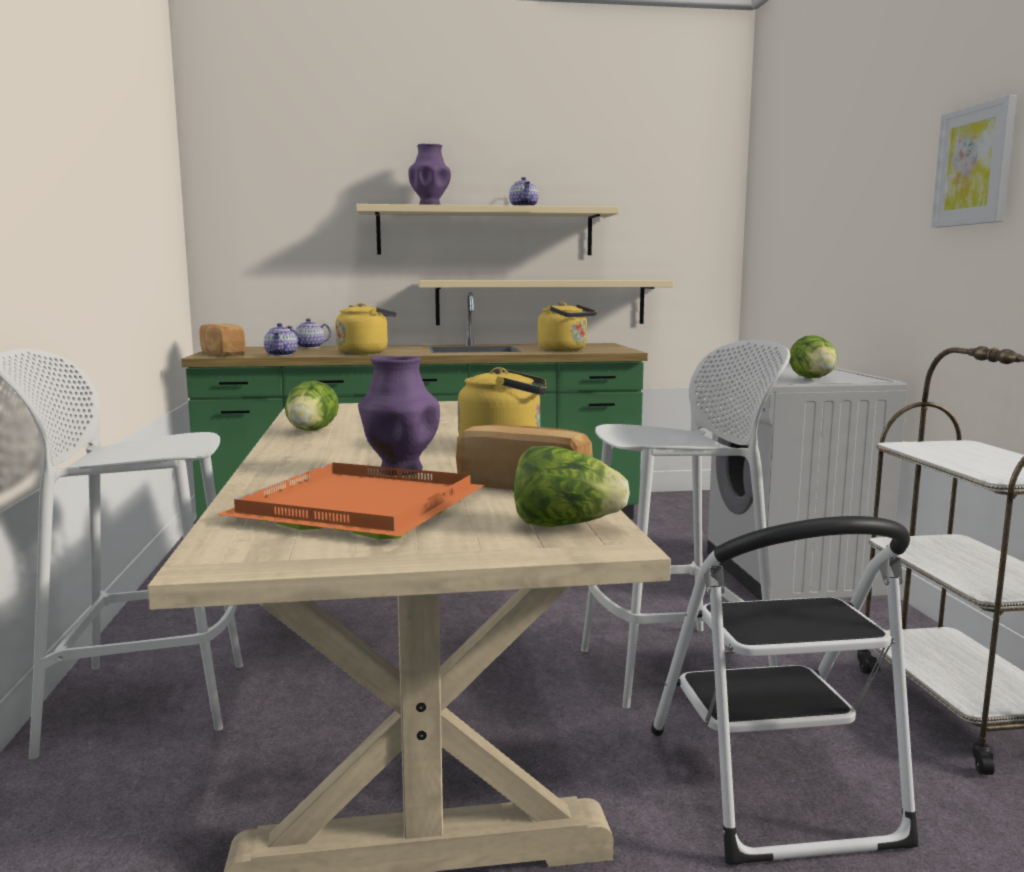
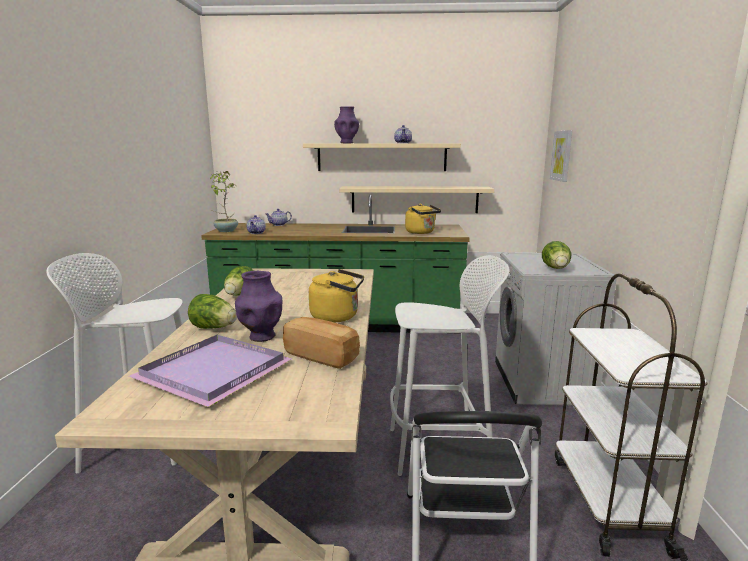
camera: 10 degrees right, 5 degrees up
bread [199,323,245,356] -> potted plant [210,171,238,232]
orange tray [217,462,485,539] -> purple tray [129,335,293,407]
yellow kettle [335,303,397,354] -> none
lettuce [514,446,630,527] -> lettuce moved to [188,294,237,329]
picture [931,95,1017,228] -> picture moved to [550,130,572,182]

